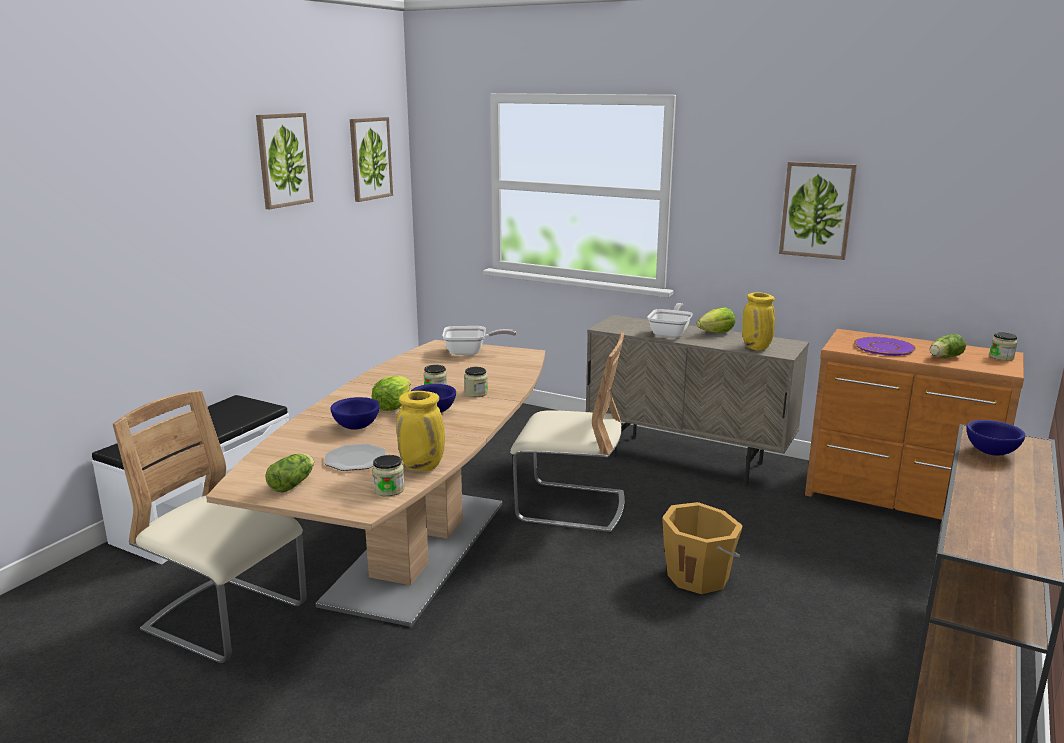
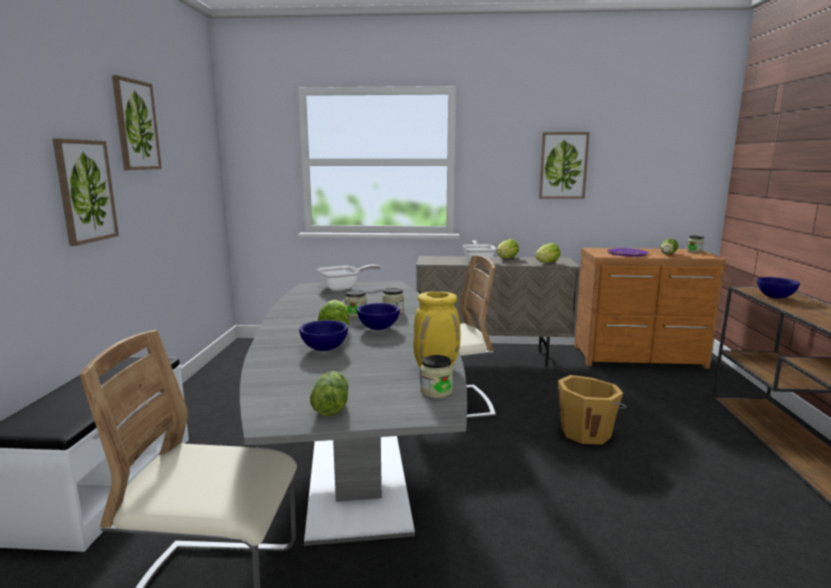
camera: 25 degrees left, 5 degrees down
brown dining table [206,340,545,627] -> grey dining table [240,281,467,546]
plate [324,443,386,471] -> none
picture [350,117,393,202] -> picture moved to [53,139,119,246]
yellow vase [742,292,775,350] -> lettuce [535,243,561,263]

